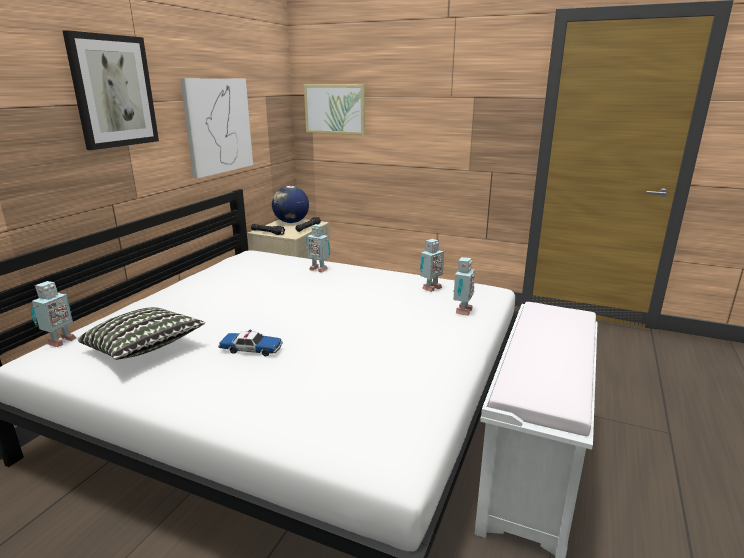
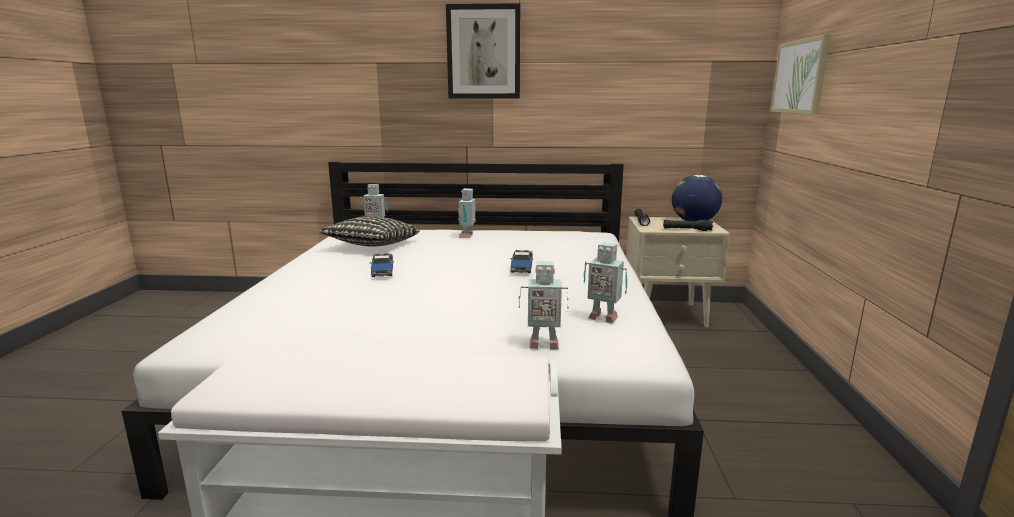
camera: 70 degrees right, 5 degrees down
picture [180,78,253,179] -> none
toy robot [306,224,330,272] -> toy robot moved to [458,188,476,238]
none -> toy car [510,250,533,273]

